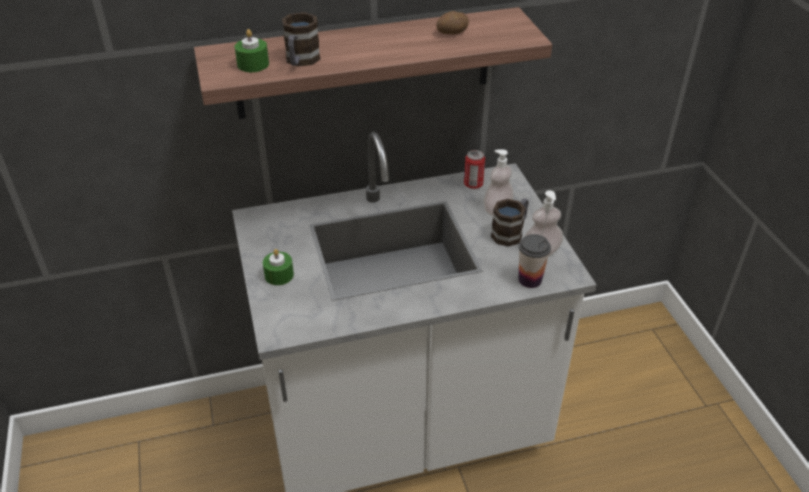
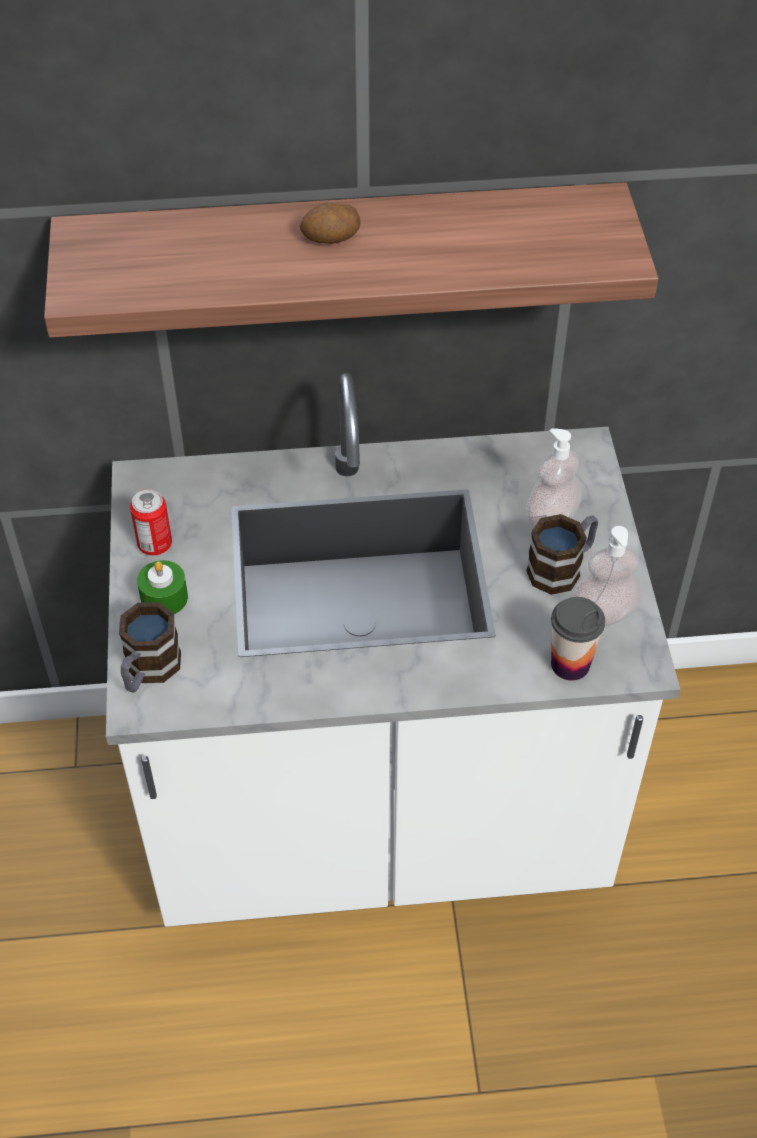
camera: 10 degrees right, 10 degrees up
green candle [234,29,269,72] -> none
mug [282,12,321,66] -> mug moved to [119,602,181,692]
potato [436,11,469,34] -> potato moved to [300,203,360,244]
can [464,150,485,189] -> can moved to [130,490,172,555]

